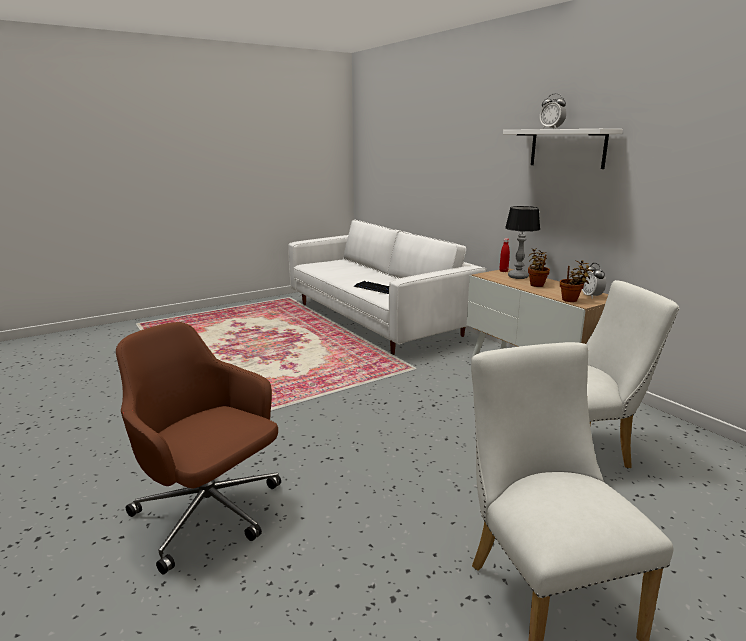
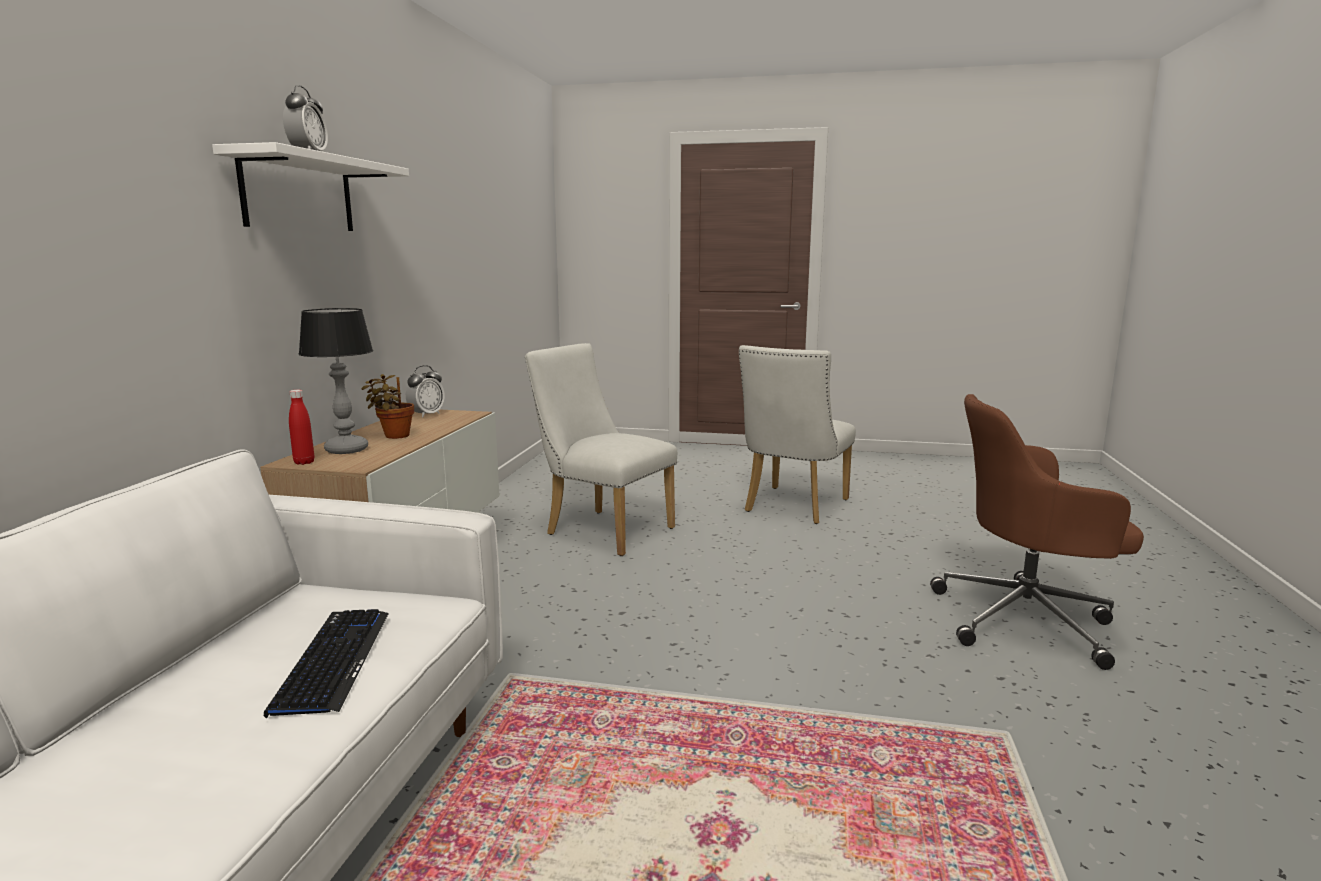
camera: 135 degrees left, 5 degrees down
brown office chair [116,322,281,575] -> brown office chair turned 105 degrees clockwise [930,394,1144,670]
potted plant [560,260,593,302] -> none

